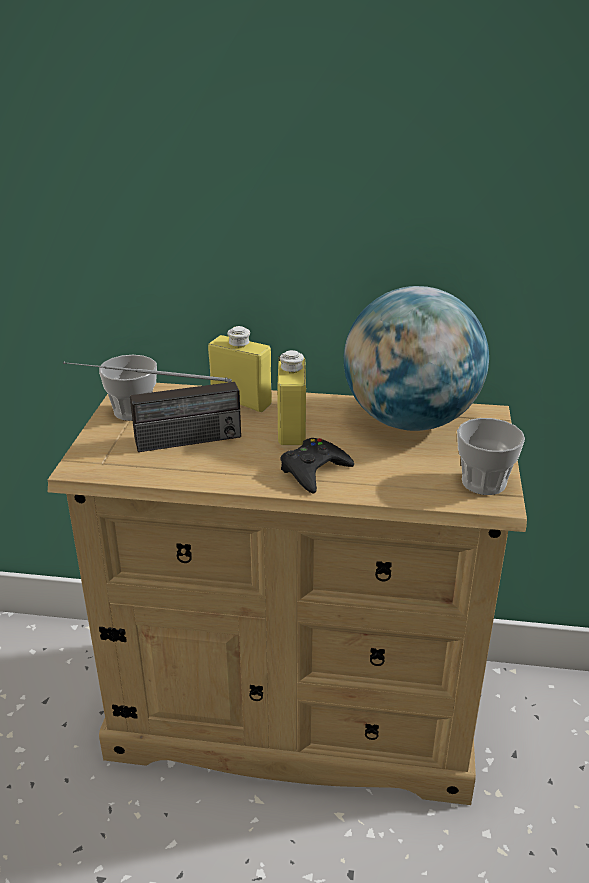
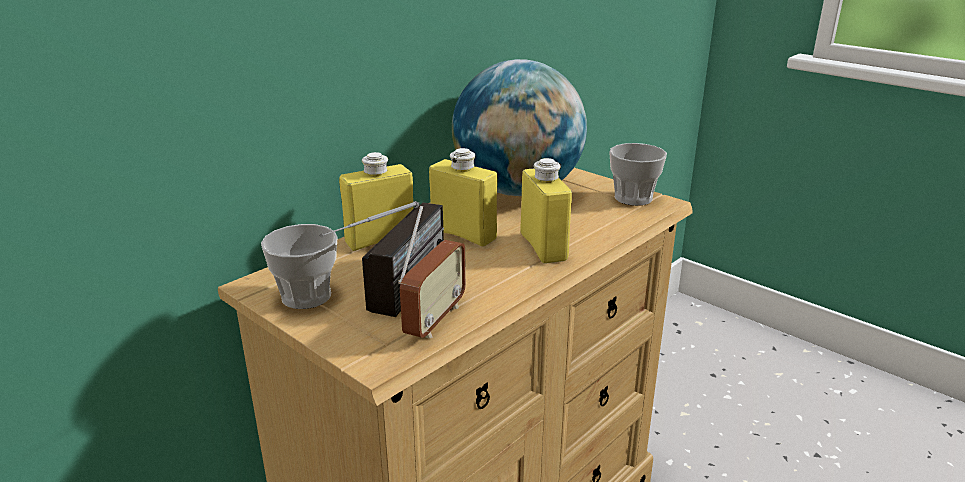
camera: 55 degrees left, 5 degrees down
black game controller [280,438,354,494] -> yellow bottle [520,158,572,264]
none -> radio [398,206,466,339]

